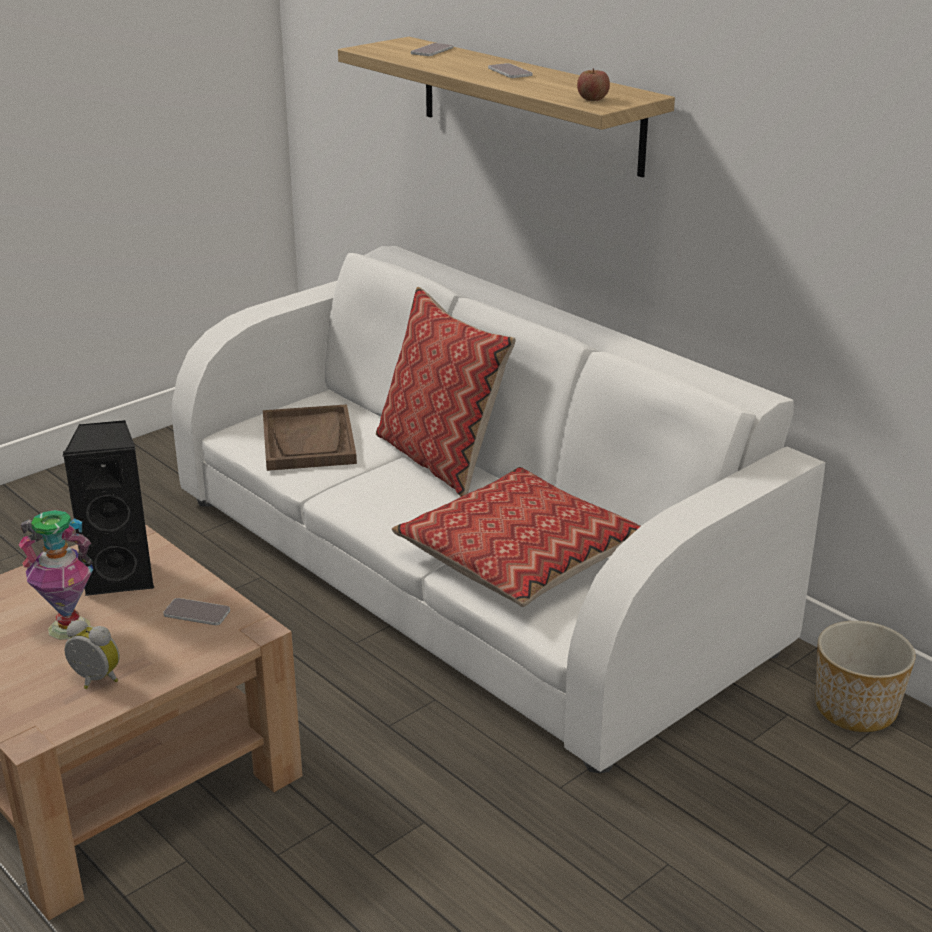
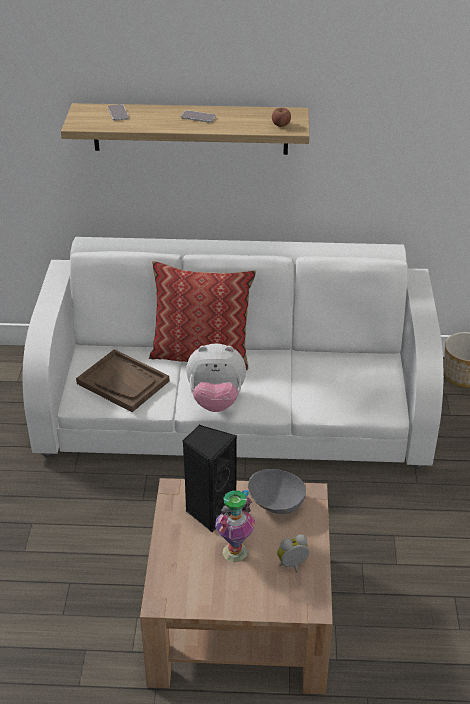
camera: 45 degrees left, 10 degrees up
phone [163,598,230,625] -> grey bowl [248,469,306,514]
pillow [392,467,640,607] -> none
none -> plush toy [186,344,246,412]

